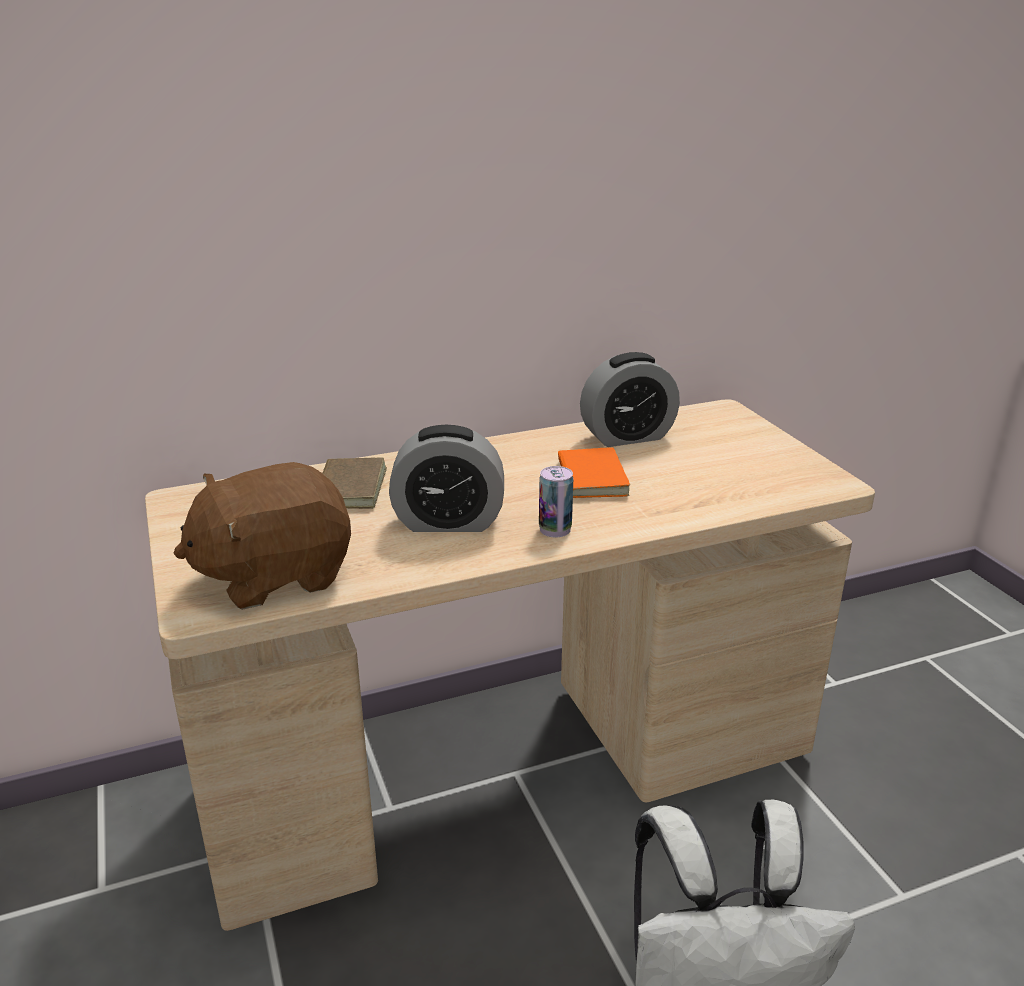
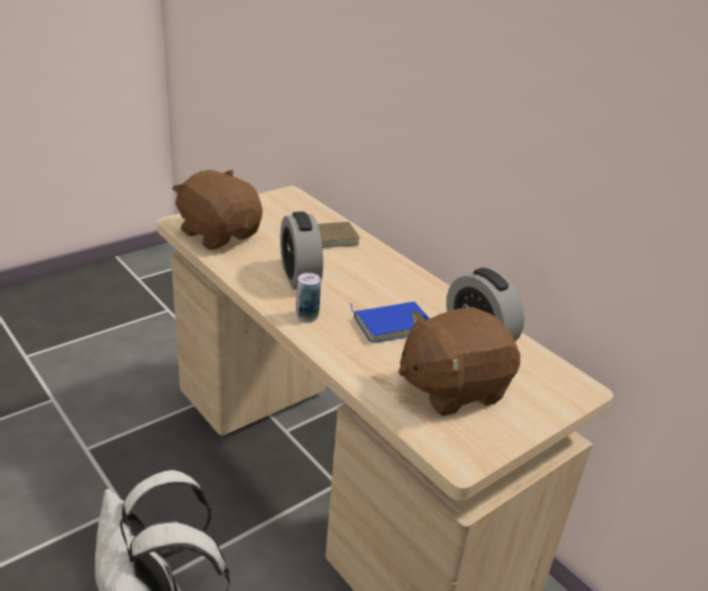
camera: 70 degrees right, 5 degrees up
orange book [558,447,630,498] -> blue book [350,301,430,343]
none -> brown plush toy [399,307,520,416]

